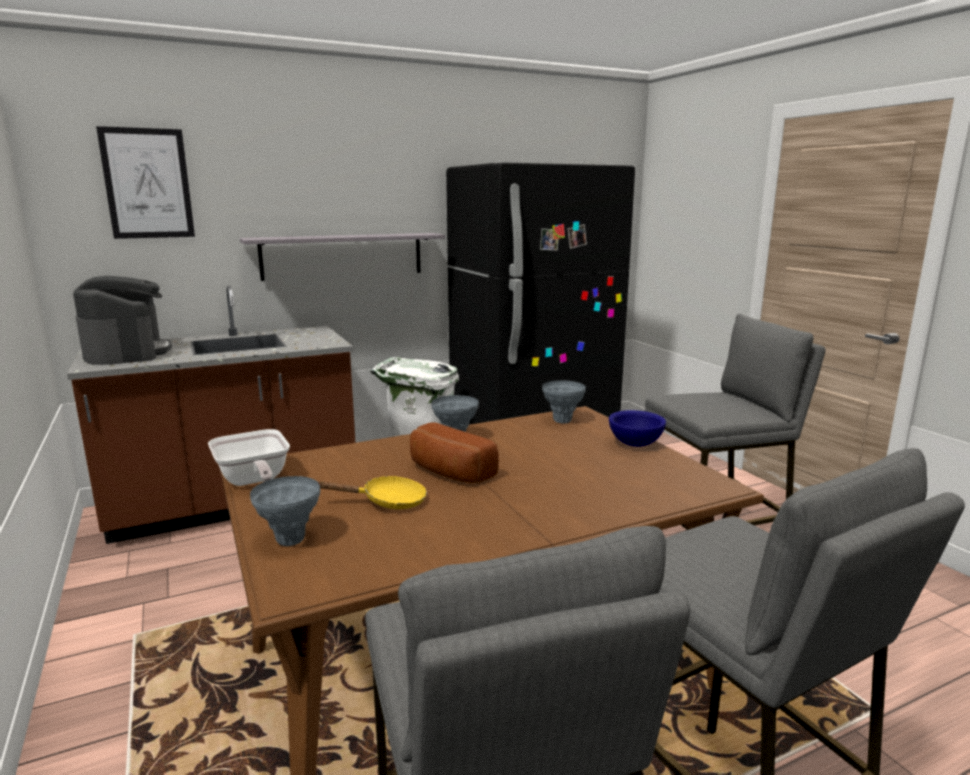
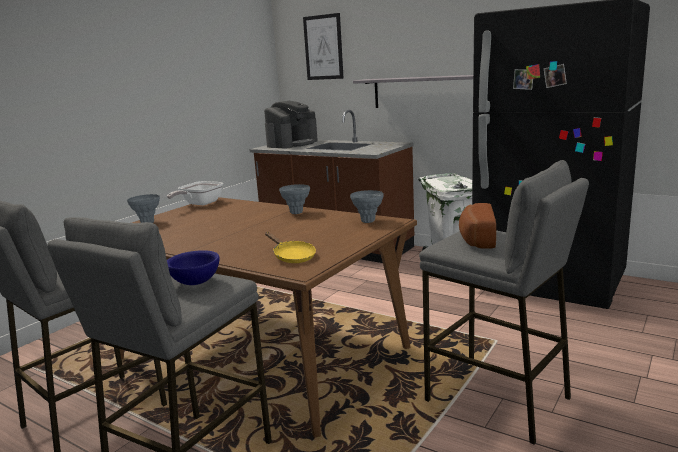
camera: 60 degrees right, 0 degrees up
yellow frying pan [318,476,427,509] -> yellow frying pan moved to [265,232,316,263]
bread [410,422,499,483] -> bread moved to [459,203,496,249]
blue bowl [609,410,666,447] -> blue bowl moved to [167,250,220,285]

